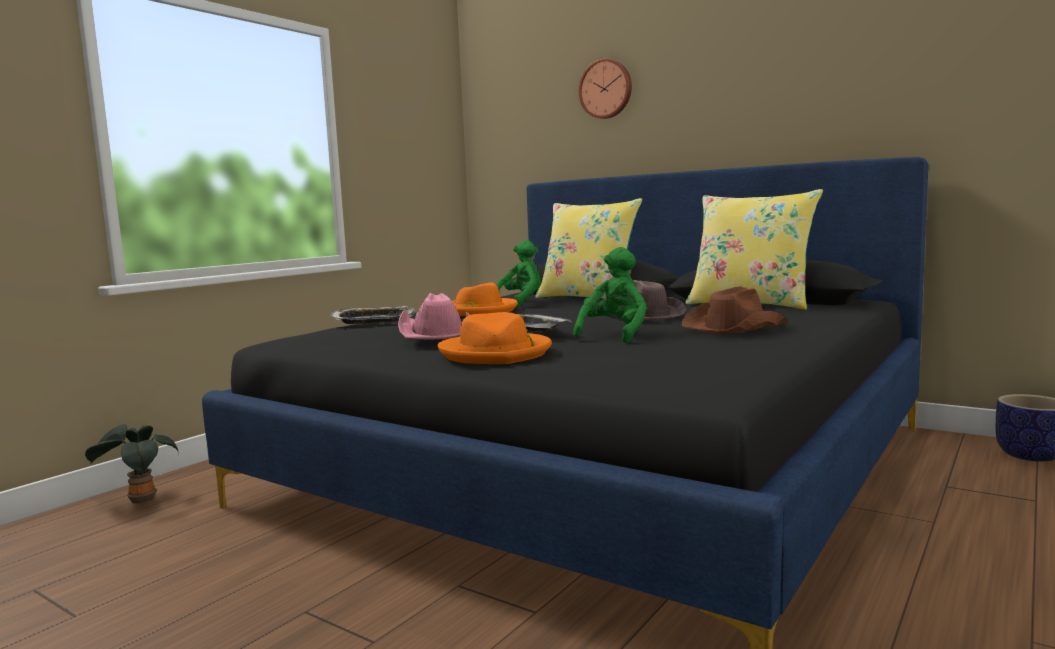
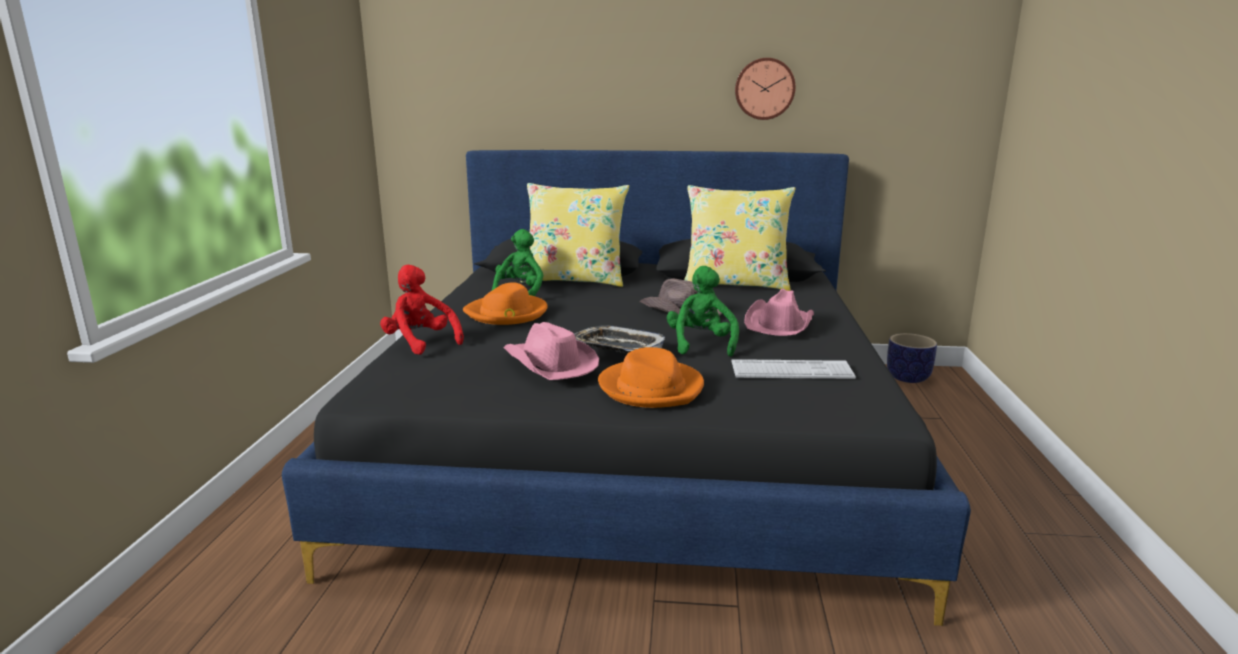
camera: 30 degrees left, 10 degrees up
potted plant [85,424,179,504] -> none
tray [329,306,415,324] -> red plush toy [380,265,464,355]
wall clock [579,59,632,119] -> wall clock moved to [735,58,796,120]
brown hat [682,286,788,334] -> pink hat [744,289,814,336]
none -> keyboard [732,359,856,379]

